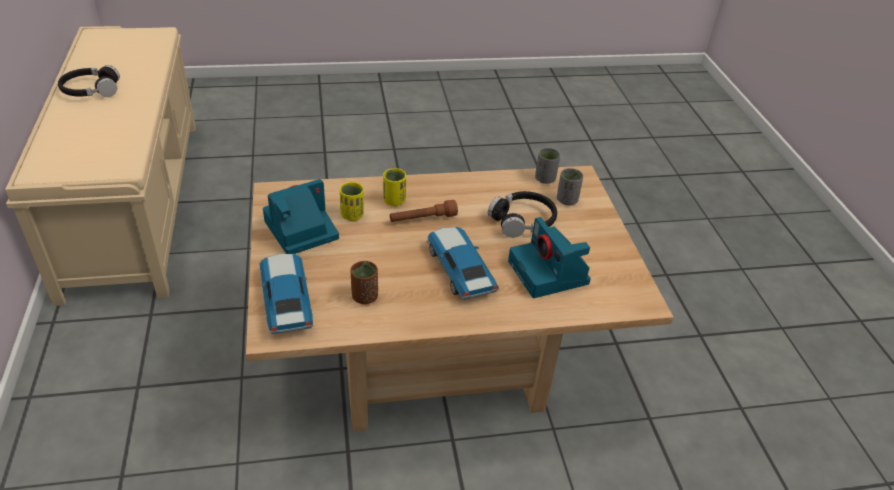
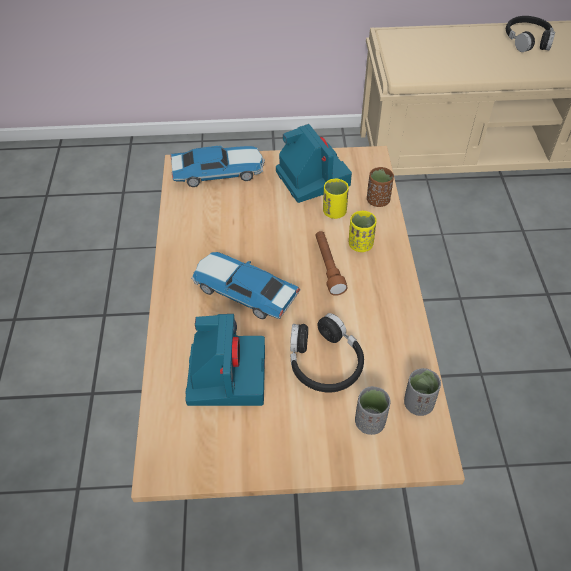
camera: 100 degrees right, 10 degrees up
brown cup [351,261,378,304] -> brown cup moved to [367,167,394,207]
toy car [427,227,499,299] -> toy car turned 135 degrees counterclockwise [191,252,300,319]
camera [508,217,591,298] -> camera turned 105 degrees clockwise [185,314,265,406]

